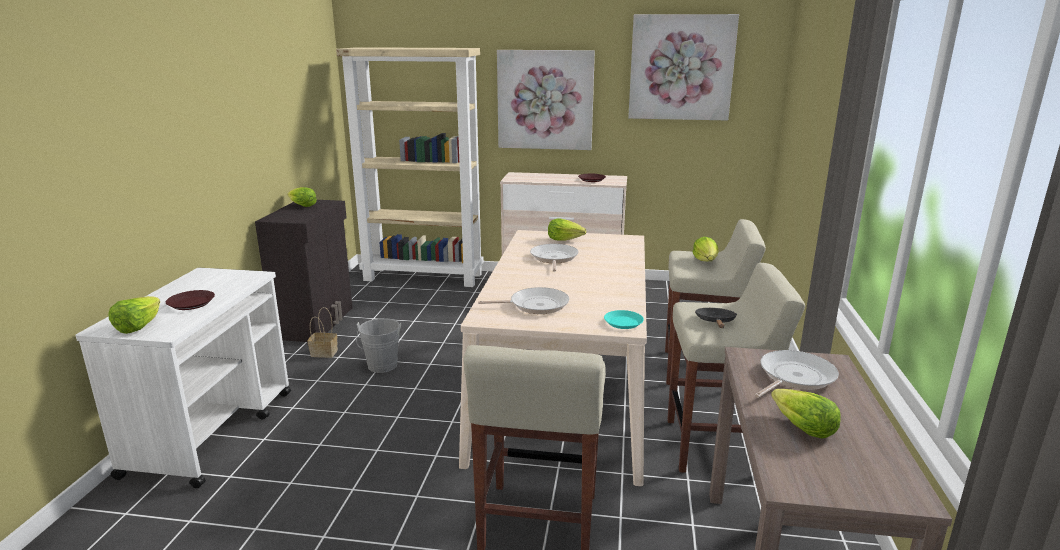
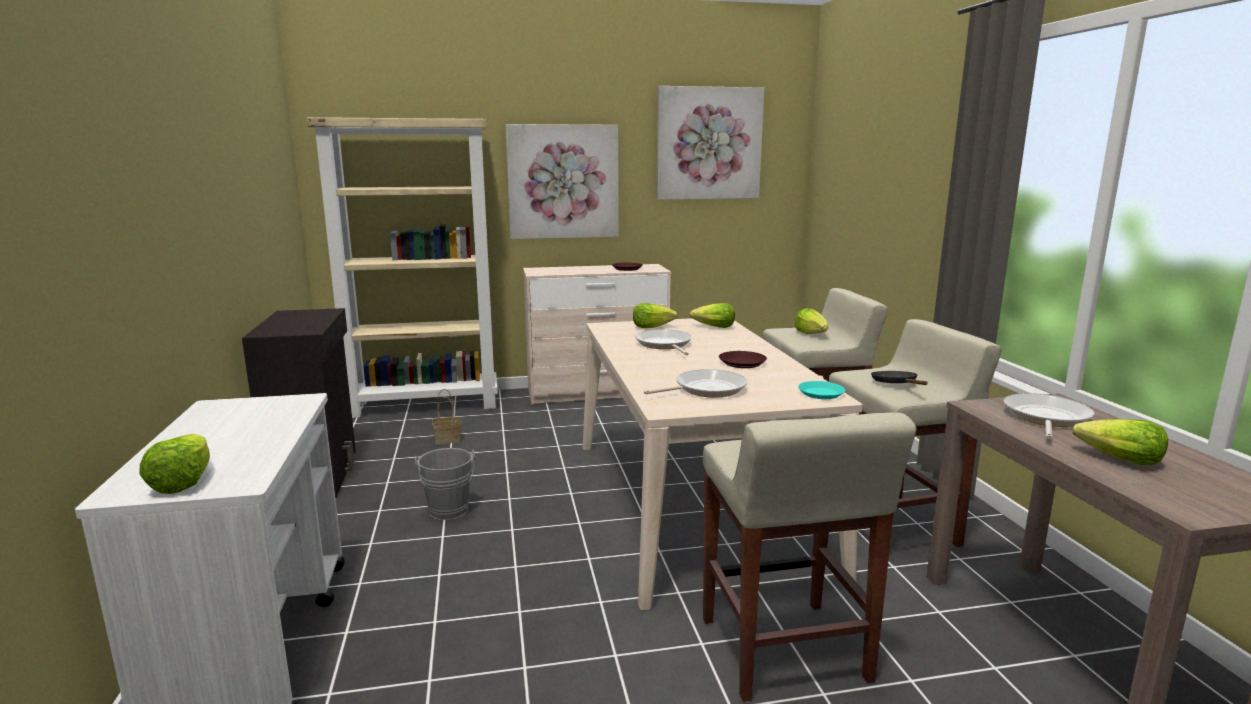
camera: 20 degrees left, 5 degrees down
brown plate [166,290,215,310] -> brown plate moved to [719,351,767,368]
lettuce [288,187,317,207] -> lettuce moved to [690,303,735,328]
basket [307,307,338,358] -> basket moved to [432,389,461,444]

